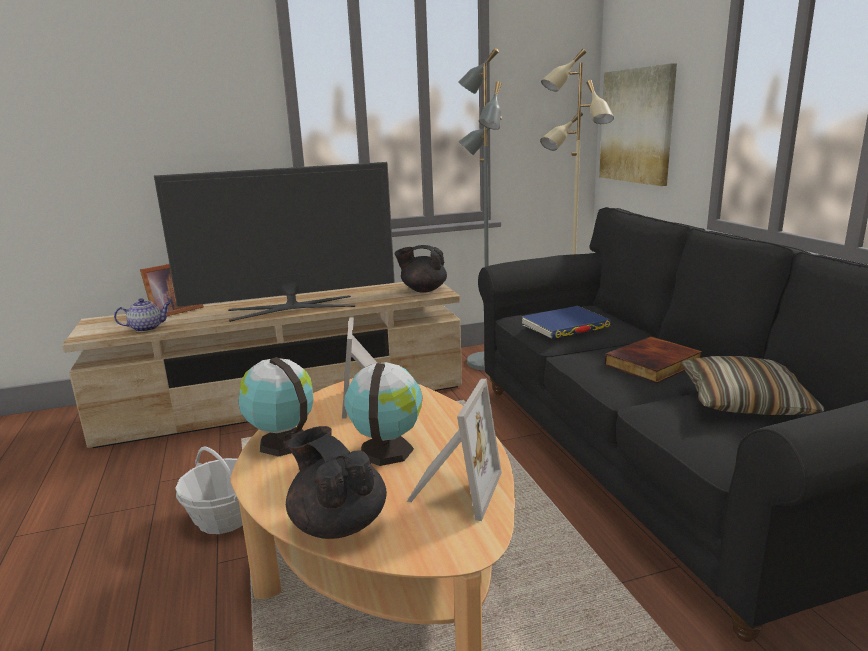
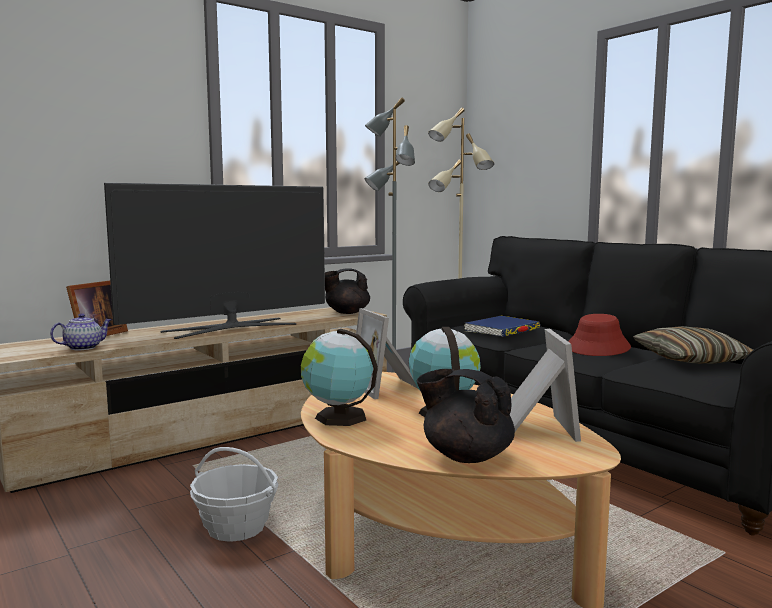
camera: 20 degrees left, 10 degrees down
picture [599,63,677,186] -> none
book [605,336,703,383] -> red hat [568,314,631,356]

